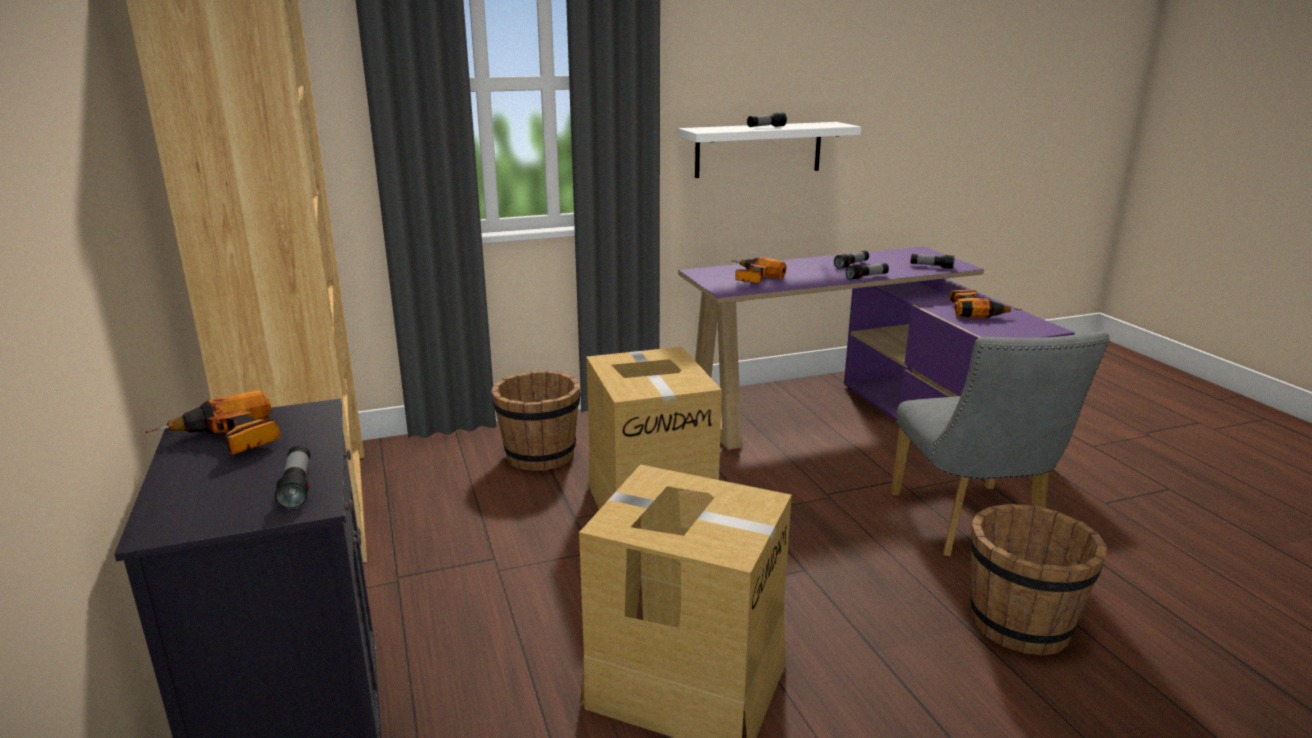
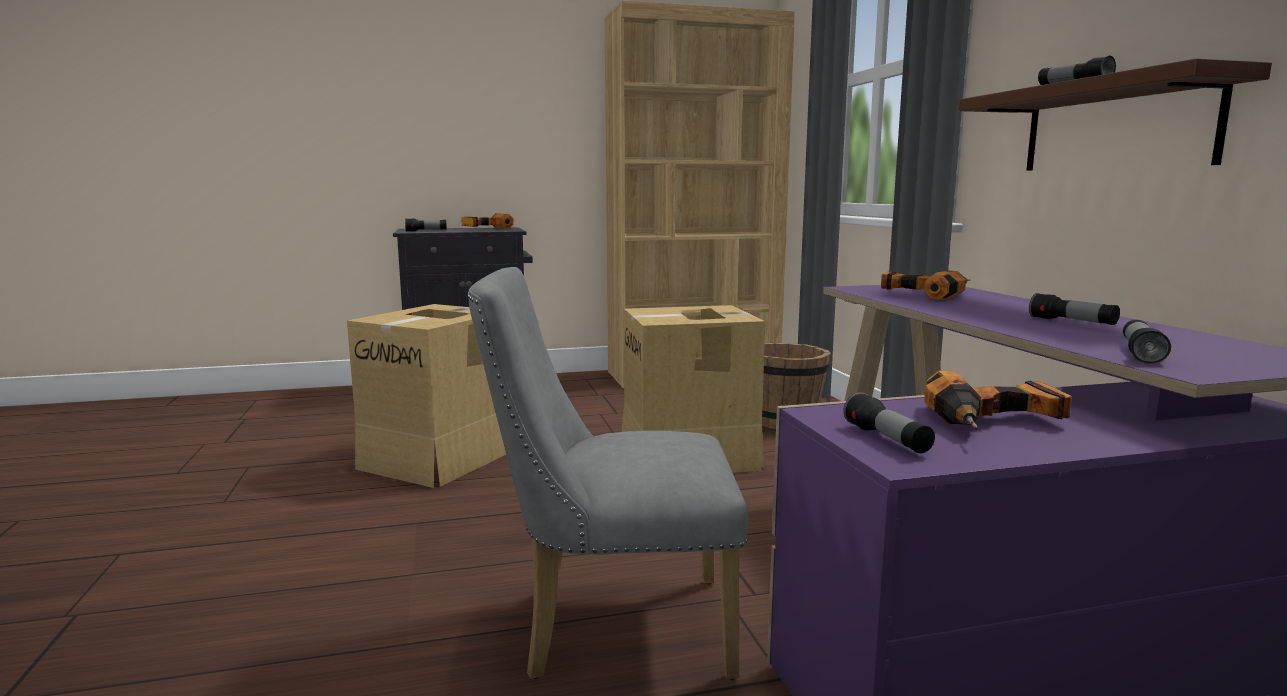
camera: 95 degrees right, 10 degrees down
white shelf [678,122,861,178] -> brown shelf [959,58,1272,171]
flashlight [846,263,889,280] -> flashlight moved to [843,392,935,453]
brown bucket [971,504,1107,655] -> none

